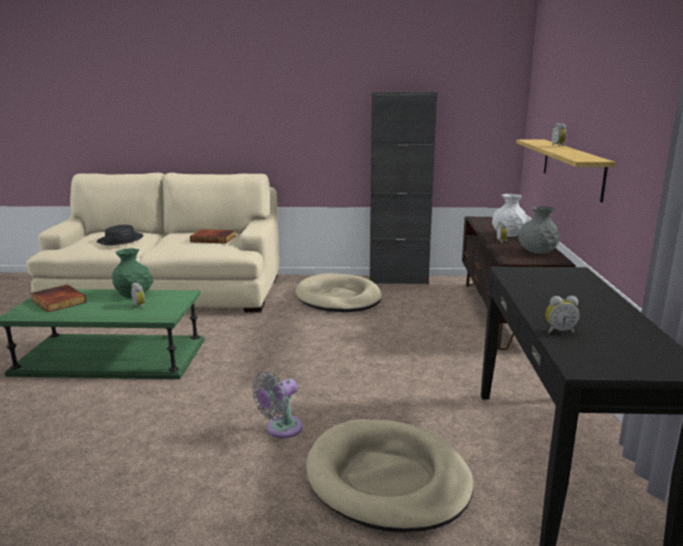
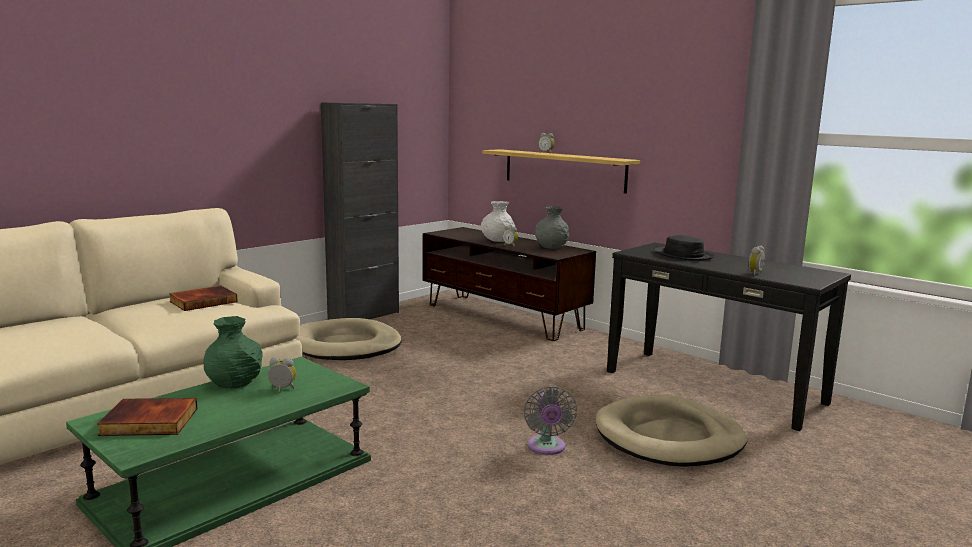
camera: 50 degrees left, 5 degrees down
black hat [97,225,143,245] -> black hat moved to [654,235,715,261]

